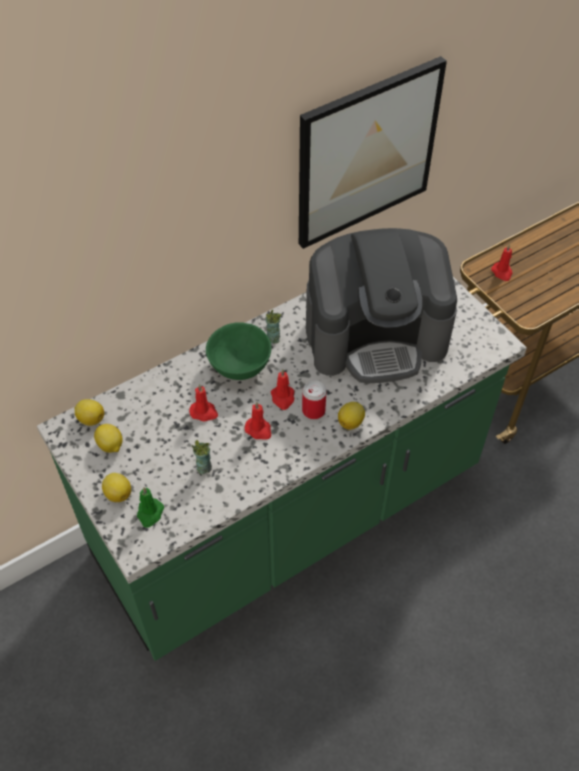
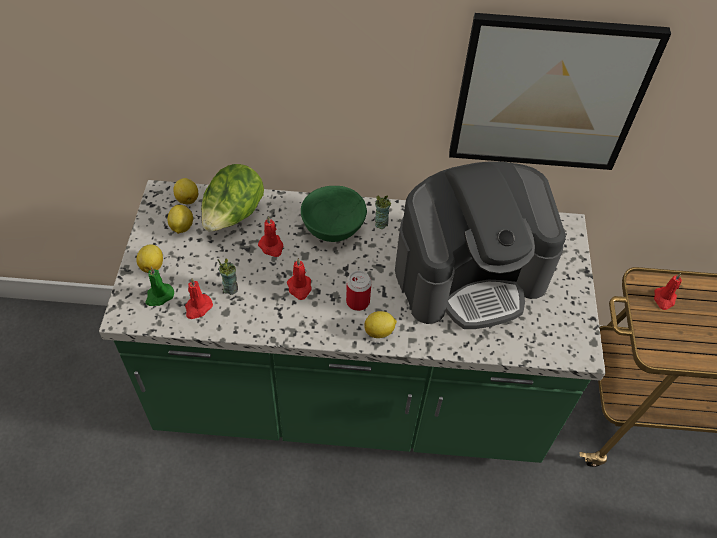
camera: 35 degrees right, 0 degrees up
red candle [271,369,294,410] -> red candle moved to [185,278,213,319]
coffee machine [306,228,457,383] -> coffee machine turned 45 degrees counterclockwise [395,161,566,329]
none -> lettuce [201,164,264,232]

